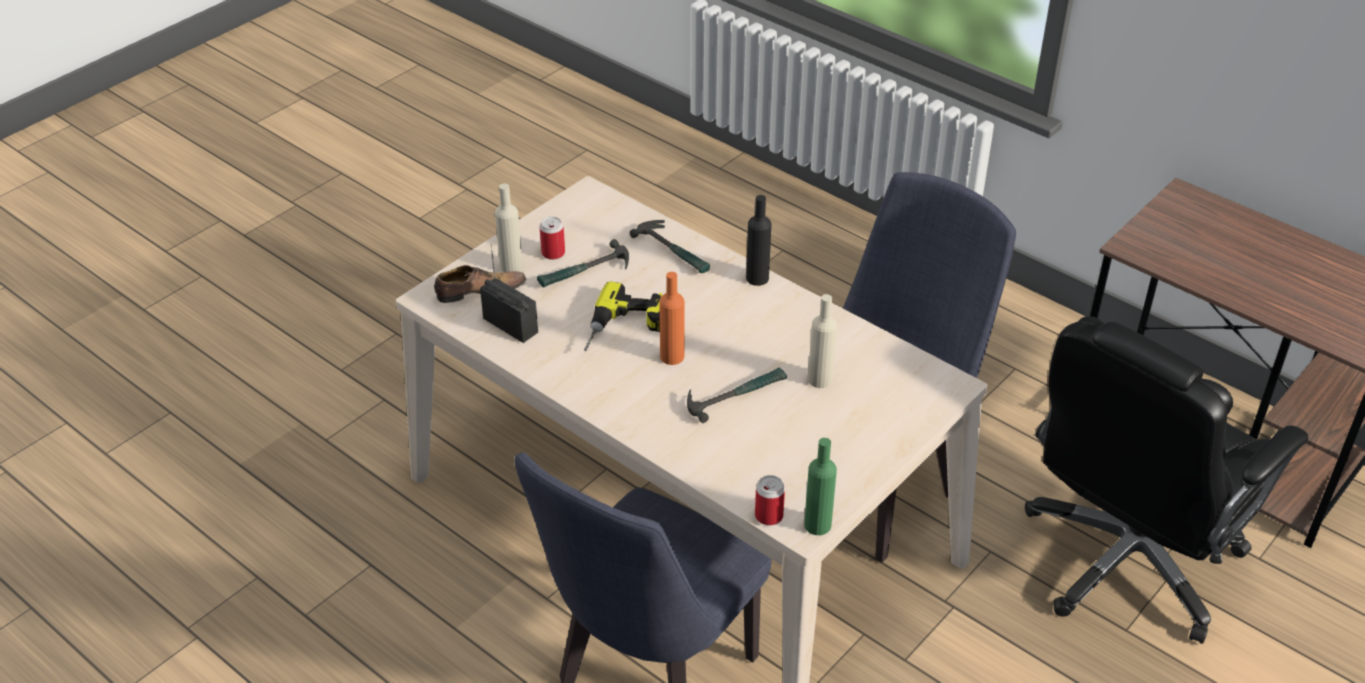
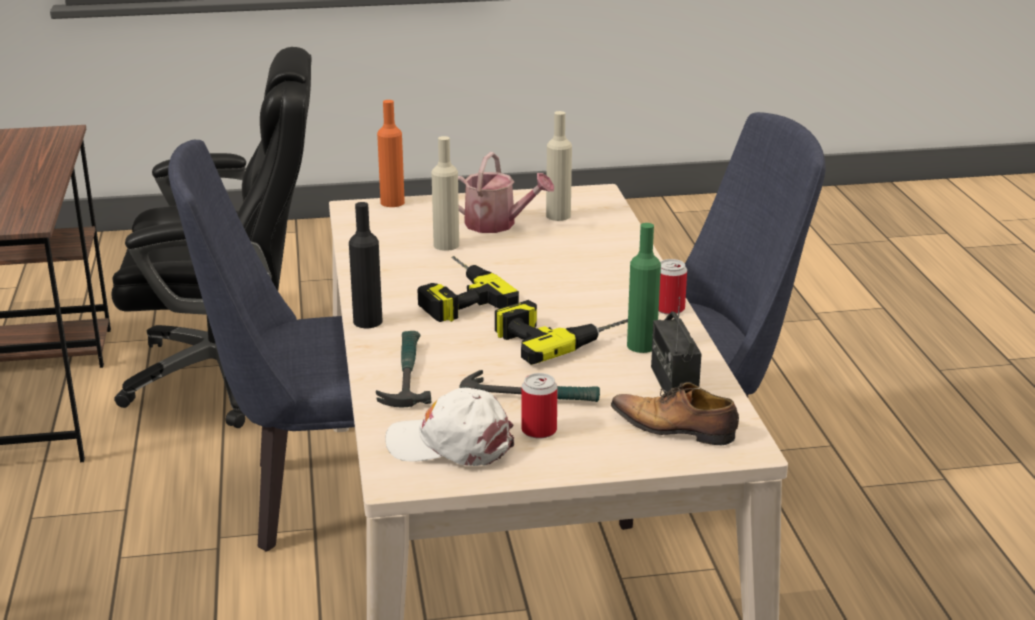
camera: 140 degrees left, 15 degrees down
beige bottle [495,183,523,272] -> beige bottle moved to [546,111,572,221]
orange bottle [659,272,684,365] -> orange bottle moved to [377,100,405,207]
hammer [687,367,787,423] -> none
can [755,475,785,525] -> can moved to [659,259,687,315]
green bottle [804,438,837,535] -> green bottle moved to [627,223,661,353]
none -> white cap [385,388,514,466]
none -> power drill [418,256,519,322]
none -> watering can [458,152,554,233]

